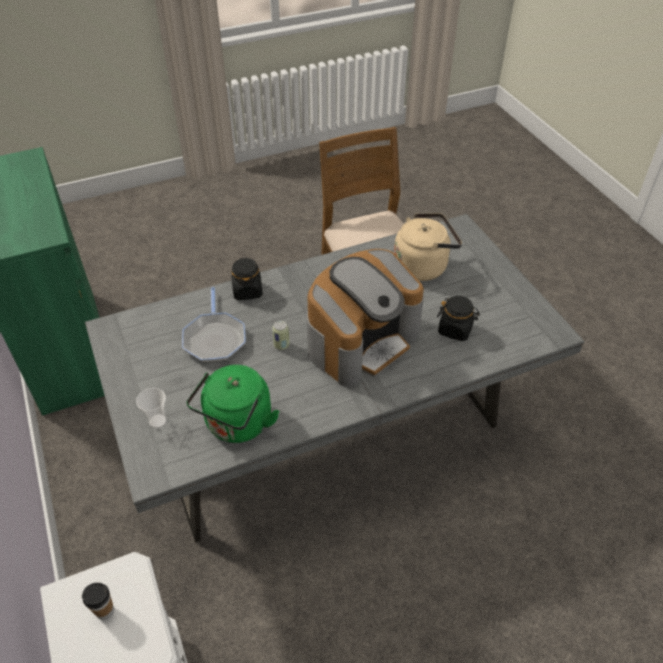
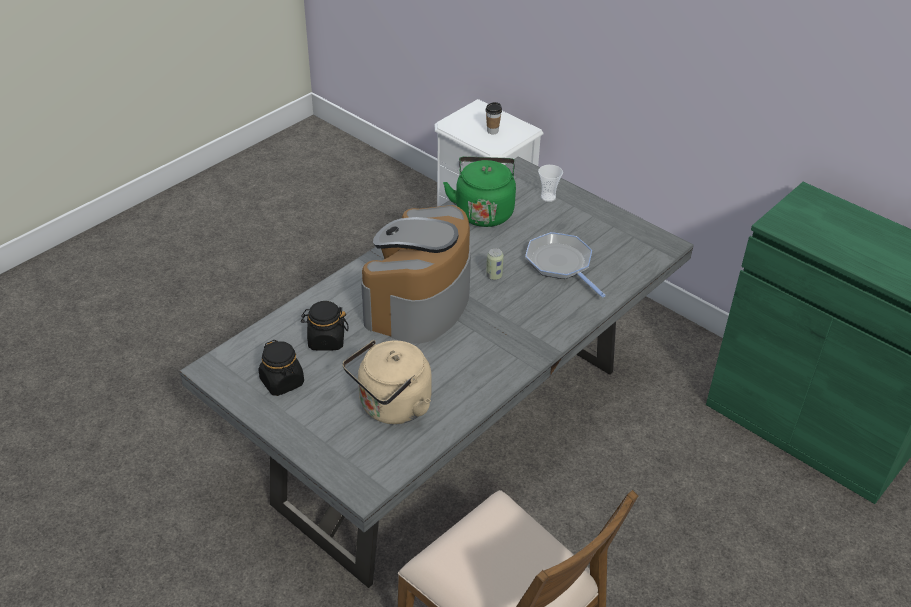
camera: 155 degrees right, 5 degrees down
black jar [231,258,263,300] -> black jar moved to [259,340,304,396]

